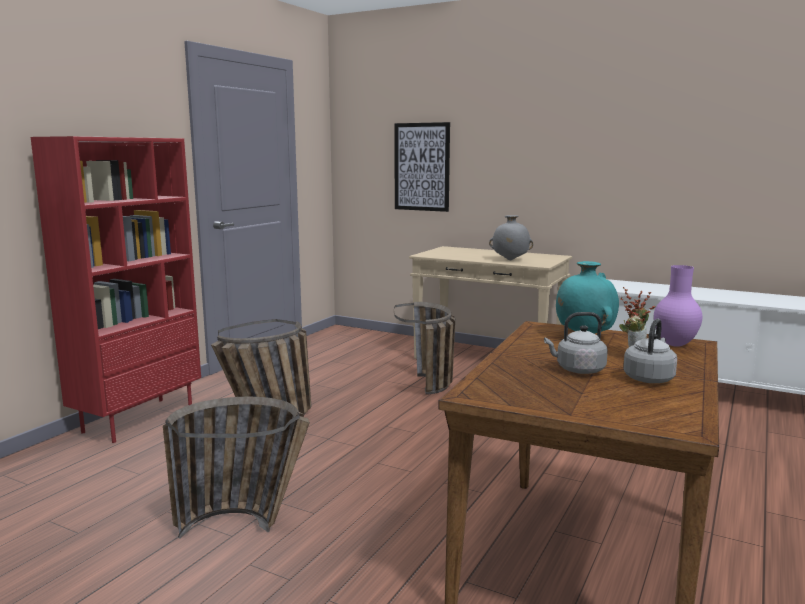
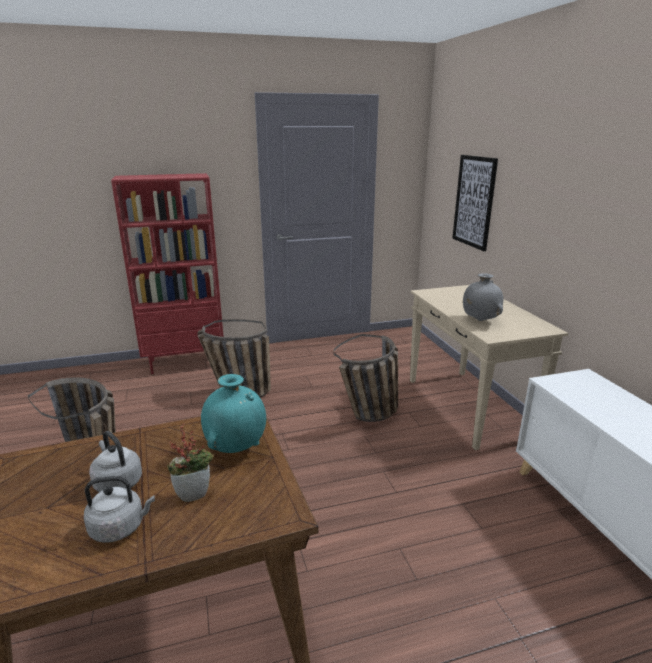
camera: 45 degrees right, 10 degrees up
purple vase [654,265,703,347] -> none

